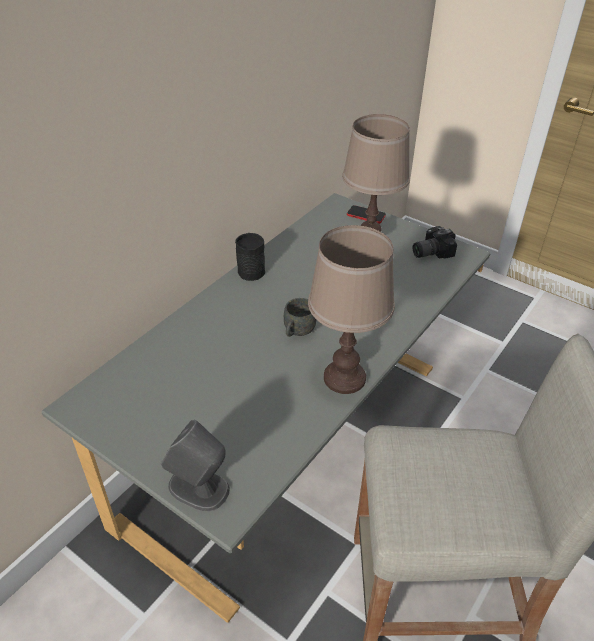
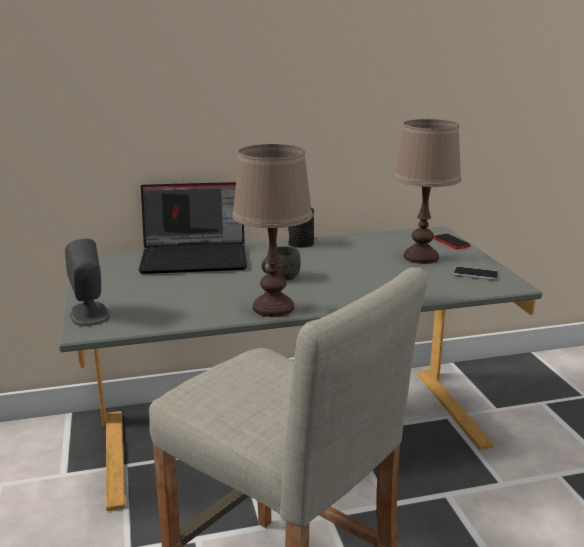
camera: 40 degrees right, 20 degrees down
camera [413,226,457,258] -> phone [453,267,498,280]
none -> laptop [138,182,247,274]

